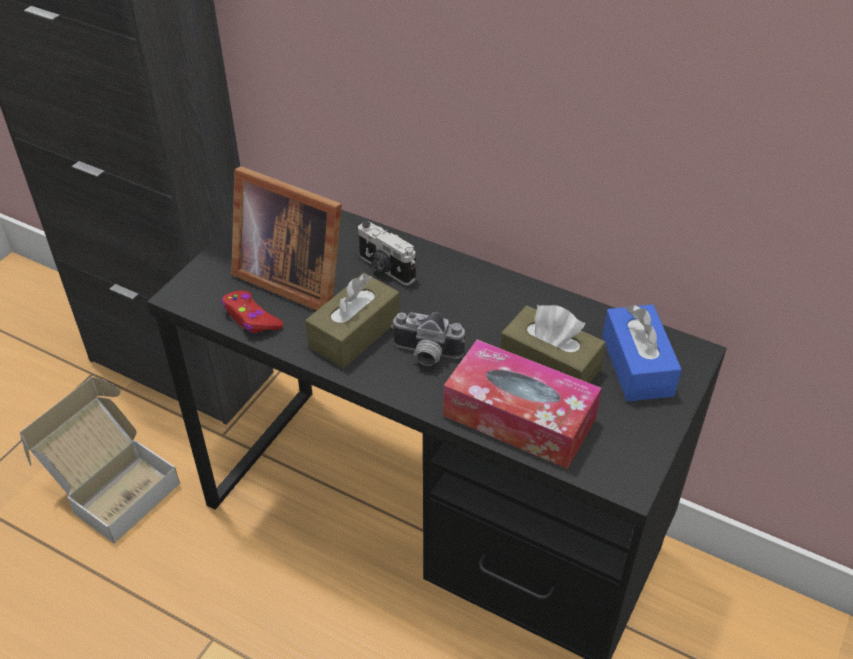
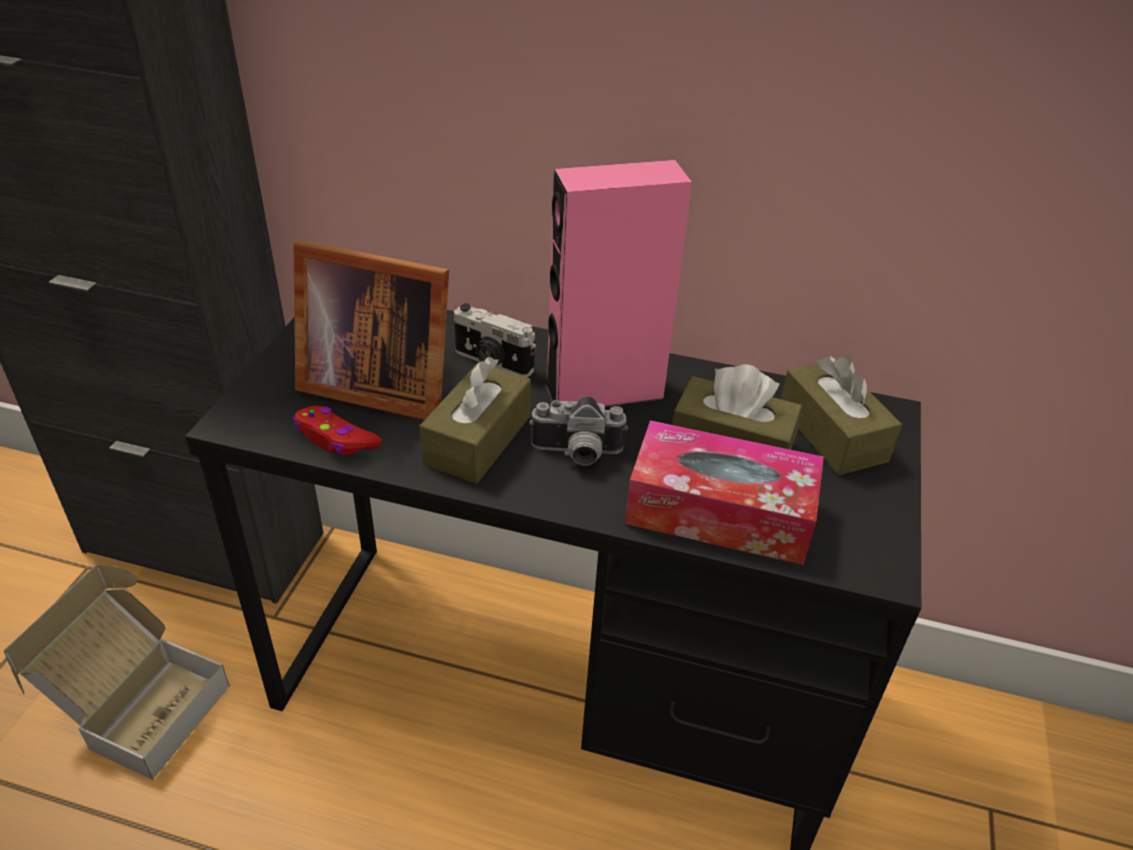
camera: 15 degrees left, 5 degrees down
blue tissue box [602,304,682,402] -> brown tissue box [781,356,902,475]
none -> pink speaker [545,160,692,408]

